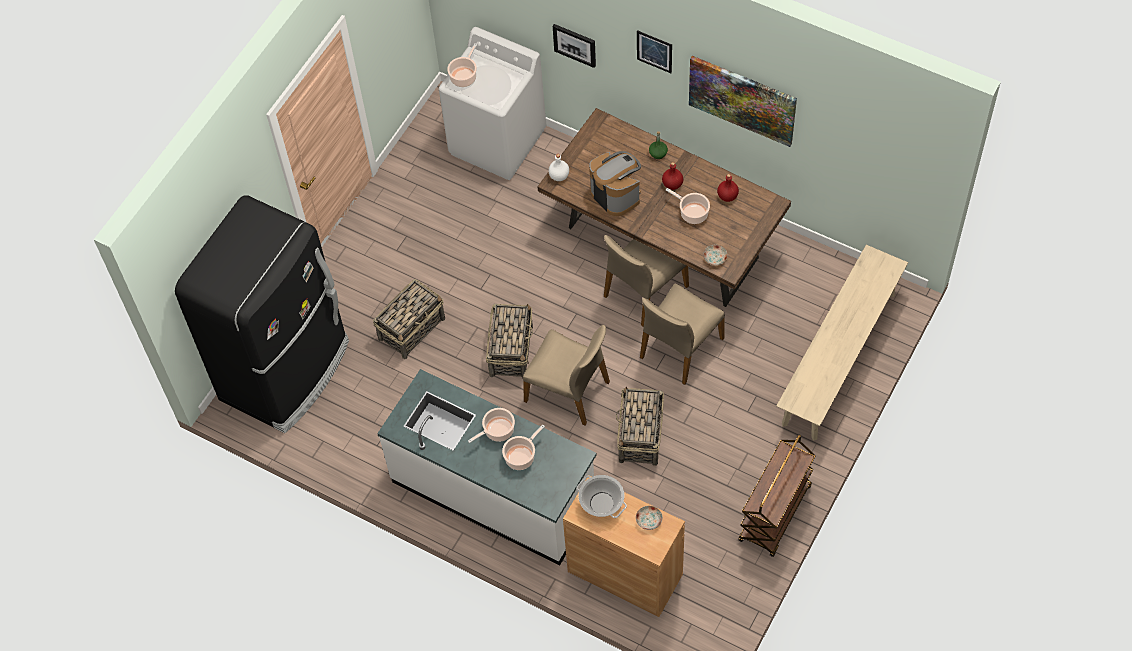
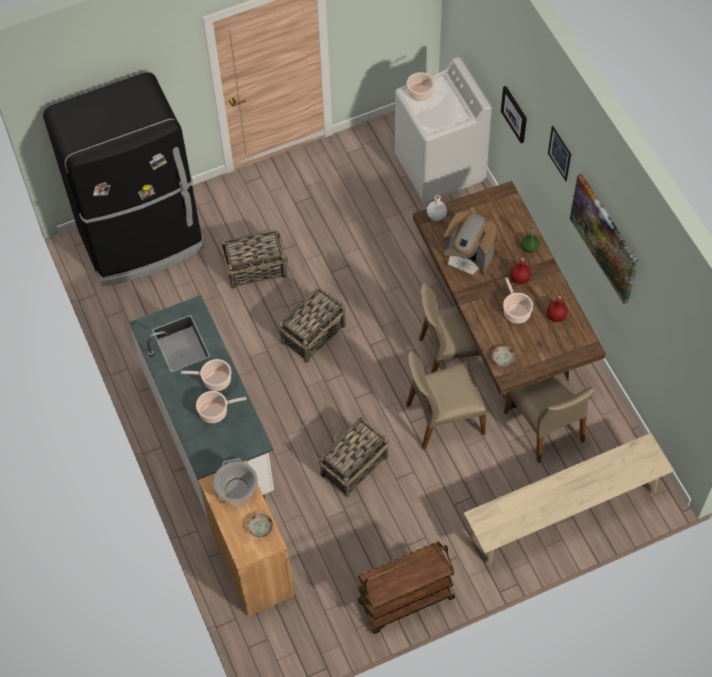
camera: 35 degrees right, 0 degrees up
beige chair [523,325,610,426] -> beige chair moved to [504,373,595,463]
coffee machine [589,151,641,216] -> coffee machine turned 120 degrees clockwise [443,212,496,278]

